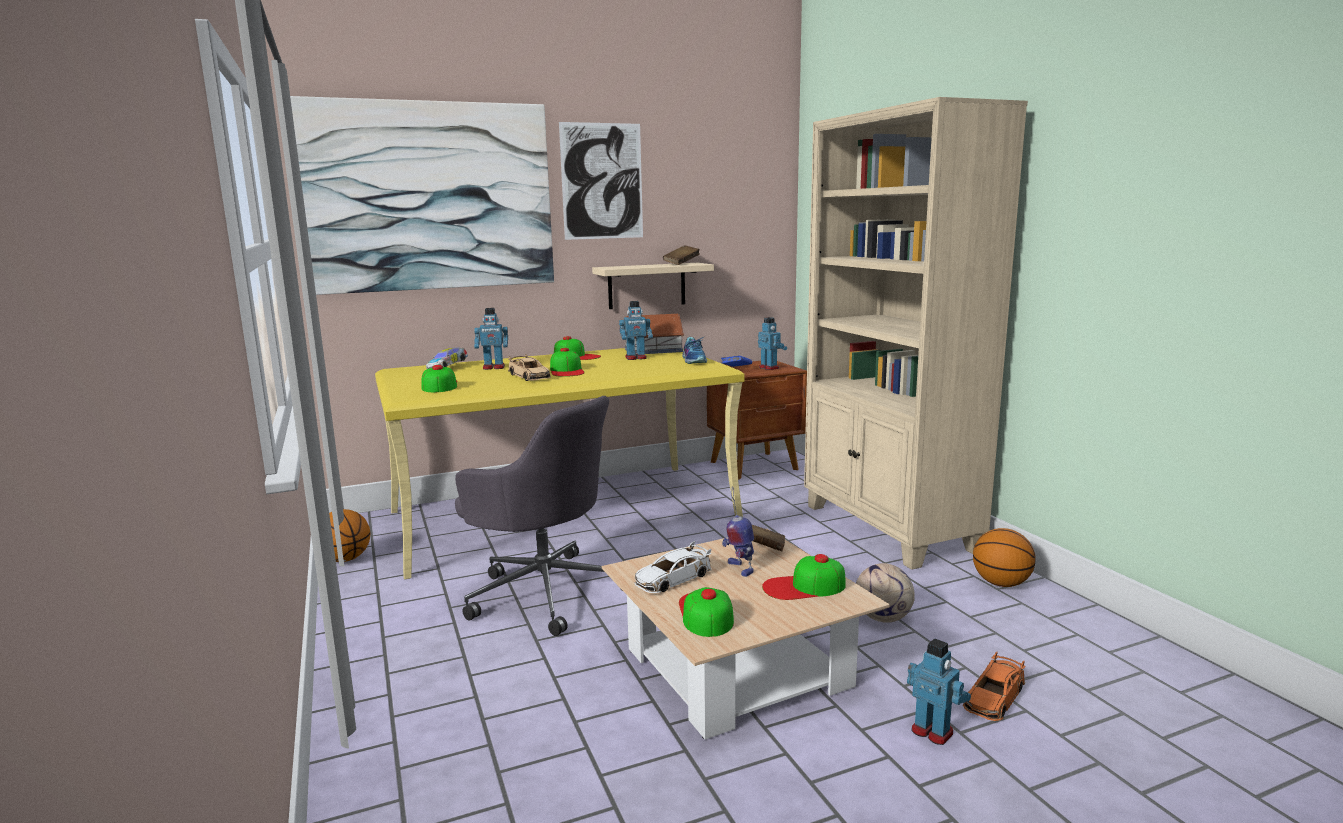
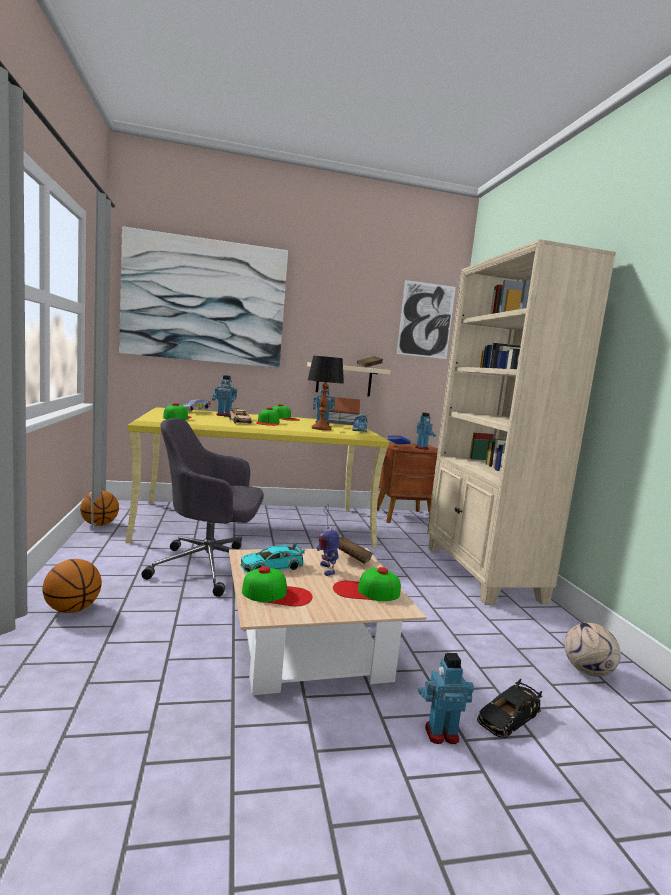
camera: 10 degrees right, 5 degrees down
grey office chair [455,396,622,636] -> grey office chair turned 135 degrees clockwise [141,418,264,597]
picture [559,122,643,240] -> picture moved to [397,280,456,359]
white toy car [634,541,712,593] -> turquoise toy car [240,543,305,573]
cap [679,587,734,637] -> cap turned 90 degrees clockwise [242,566,313,606]
football [856,563,915,623] -> football moved to [564,623,621,677]
toy robot [907,638,971,745] -> toy robot turned 60 degrees counterclockwise [419,653,474,744]
orange toy car [963,651,1026,721] -> black toy car [477,679,542,738]
basketball [973,528,1036,587] -> basketball moved to [42,559,102,613]
none -> table lamp [308,356,344,430]

